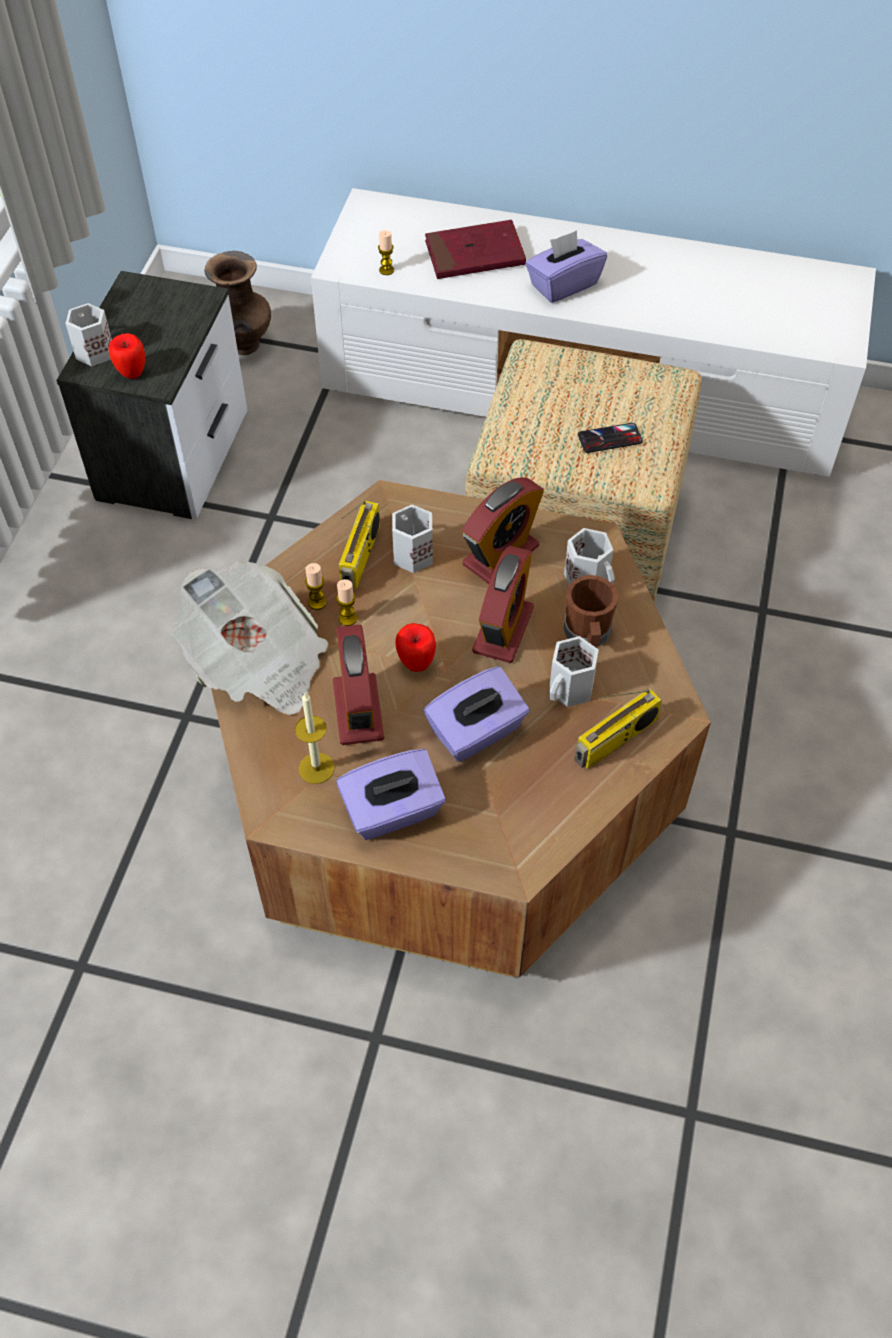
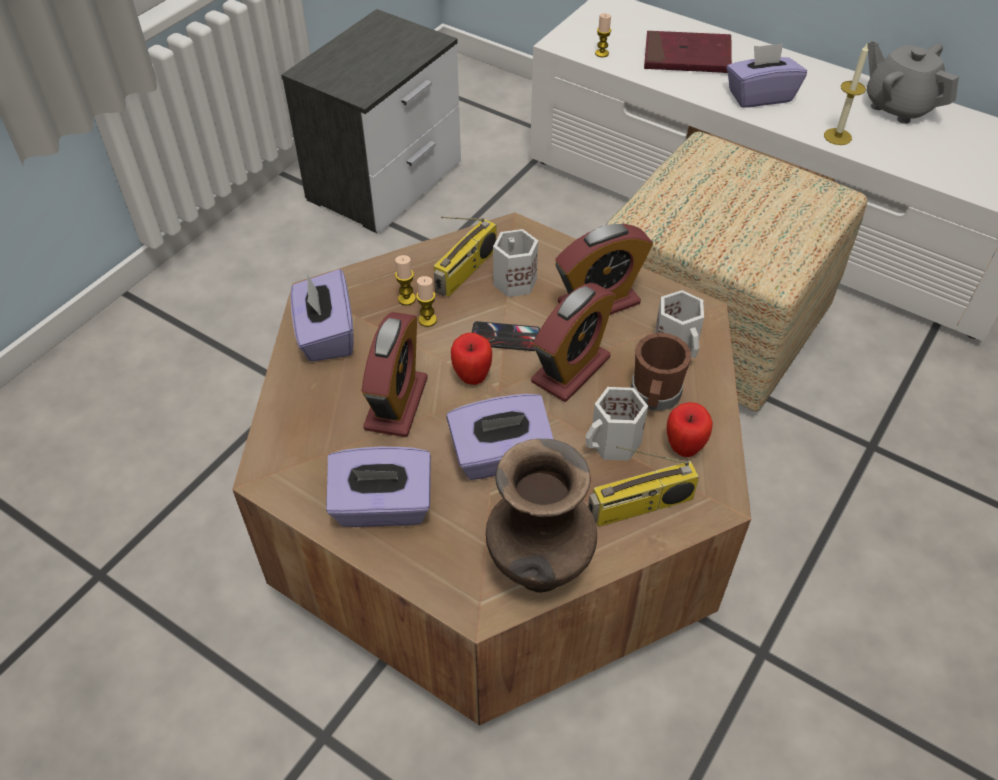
camera: 20 degrees right, 5 degrees down
white mug [65,303,112,366] -> none
apple [109,333,145,379] -> apple moved to [667,402,713,457]
newspaper [172,562,328,715] -> purple tissue box [290,269,354,362]
brown vase [204,251,271,355] -> brown vase moved to [486,439,597,593]
candle [295,693,335,784] -> candle moved to [824,42,868,145]
phone [578,423,643,453] -> phone moved to [472,321,540,351]
none -> grey teapot [867,41,959,124]

